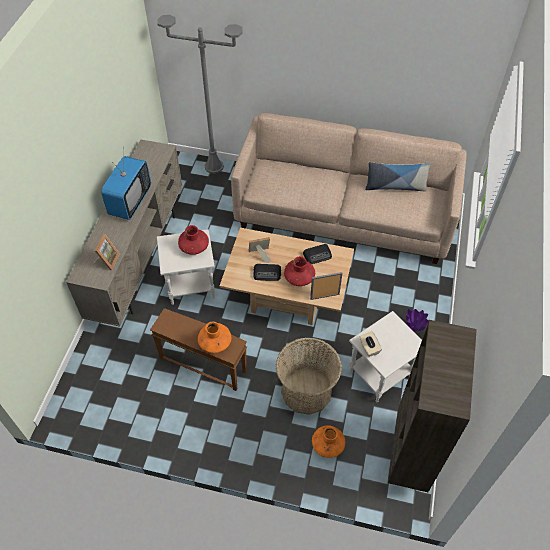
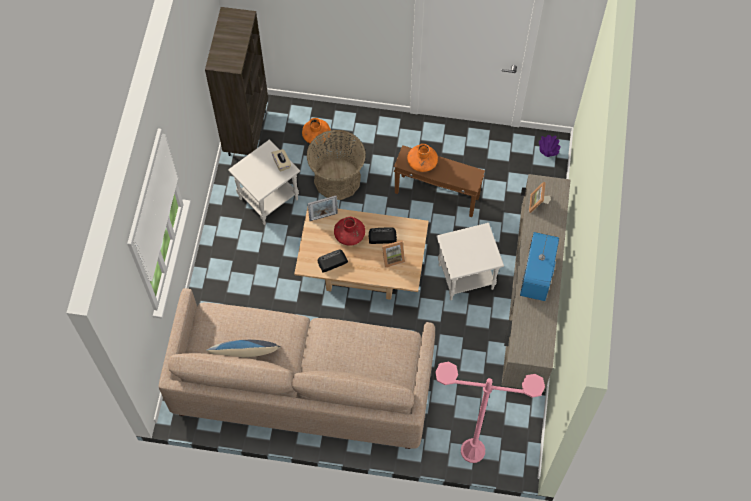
camera: 175 degrees right, 10 degrees up
grey floor lamp [157,15,243,174] -> pink floor lamp [435,362,545,463]
red vase [178,225,209,255] -> none
purple vase [406,309,429,332] -> purple vase moved to [539,135,561,157]

